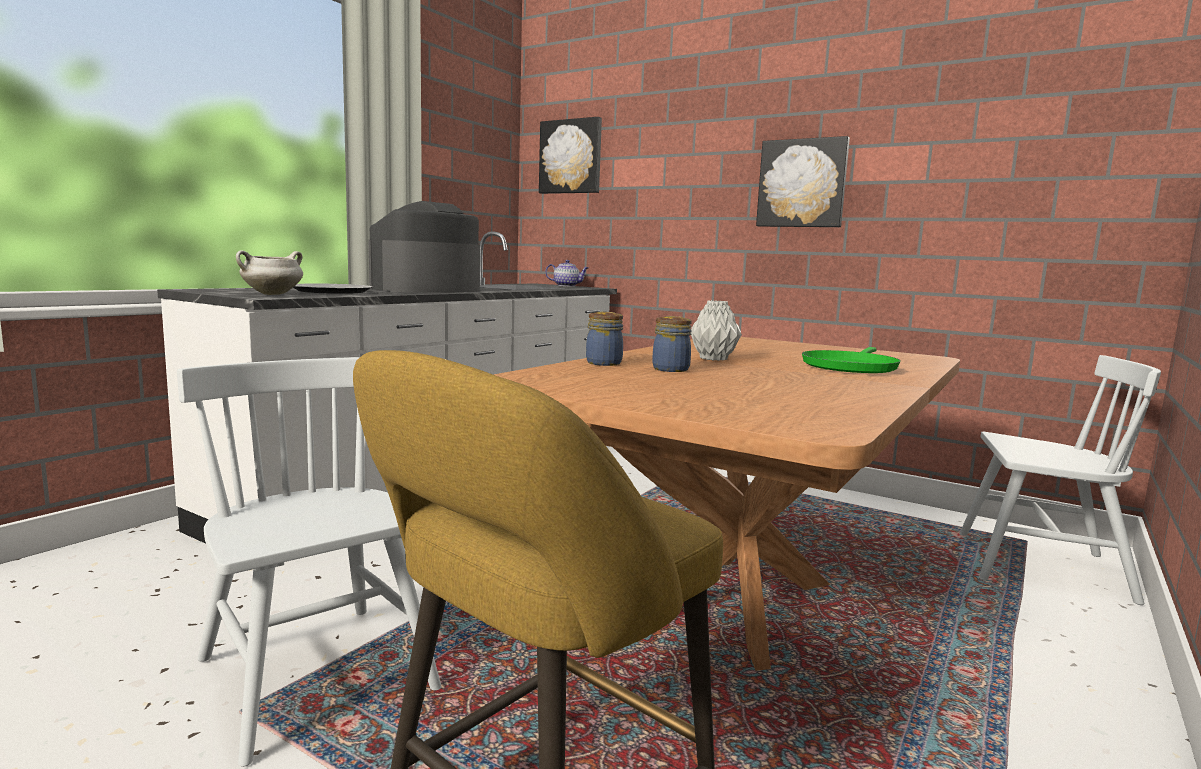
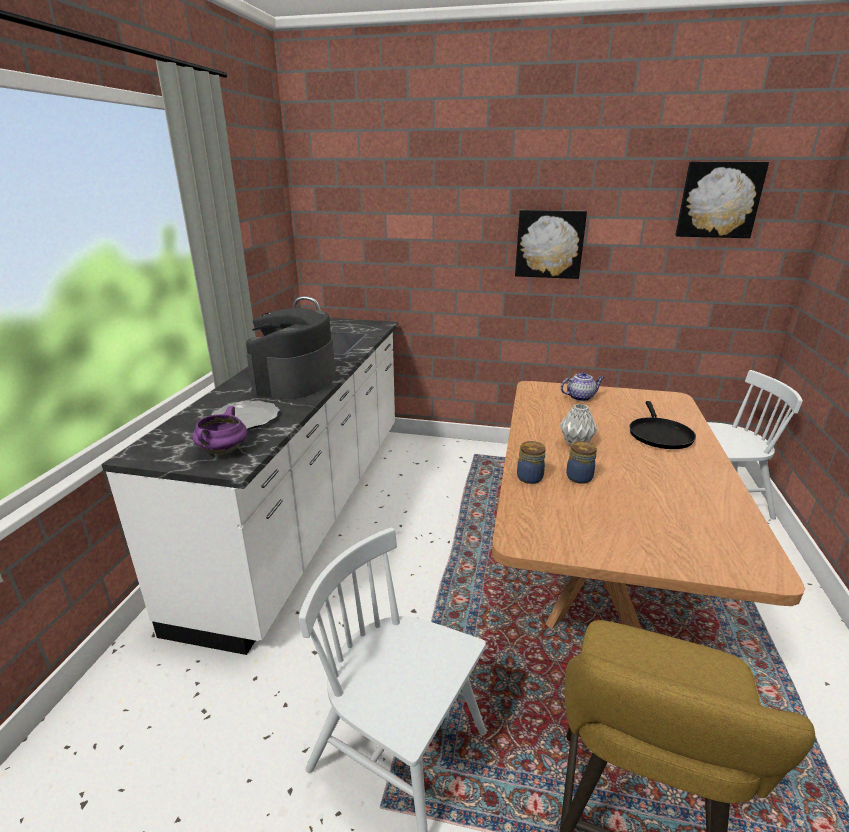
camera: 20 degrees left, 15 degrees up
white cooking pot [236,250,303,295] -> purple cooking pot [192,406,247,455]
picture [539,117,602,194] -> picture moved to [675,162,769,238]
teapot [545,260,588,286] -> teapot moved to [561,372,604,401]
green frying pan [802,347,901,373] -> black frying pan [629,401,696,449]

